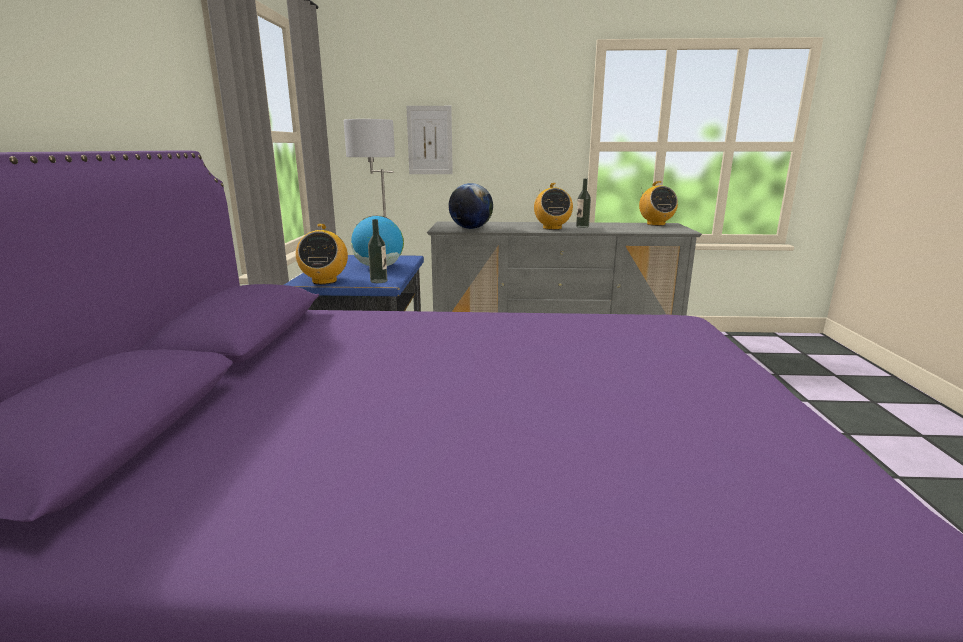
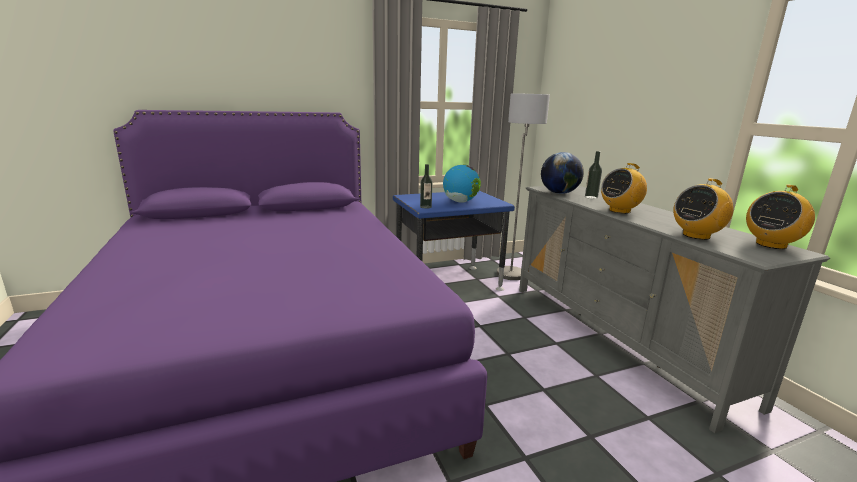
camera: 65 degrees right, 0 degrees up
radio [296,224,348,285] -> radio moved to [673,178,734,240]
picture [406,106,453,174] -> none
bottle [576,178,591,228] -> bottle moved to [585,151,602,199]

